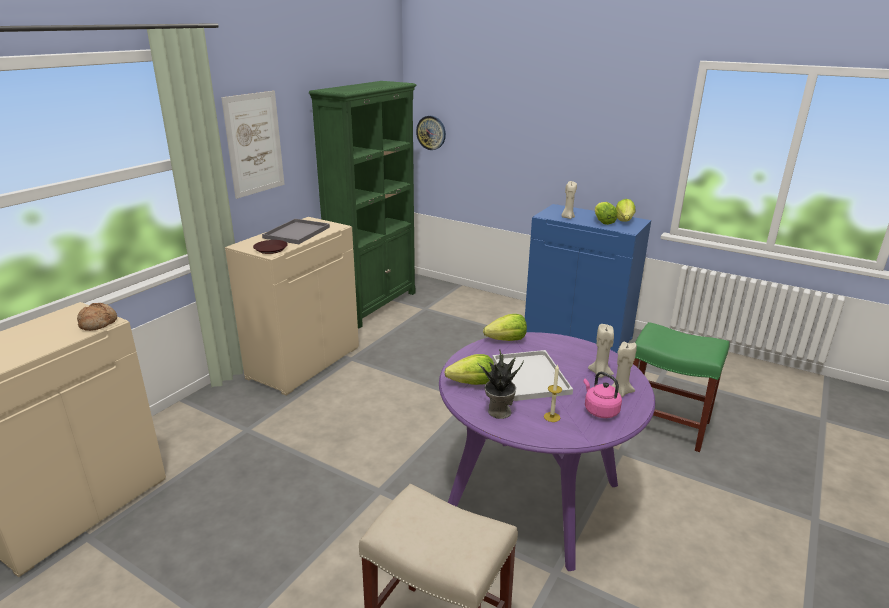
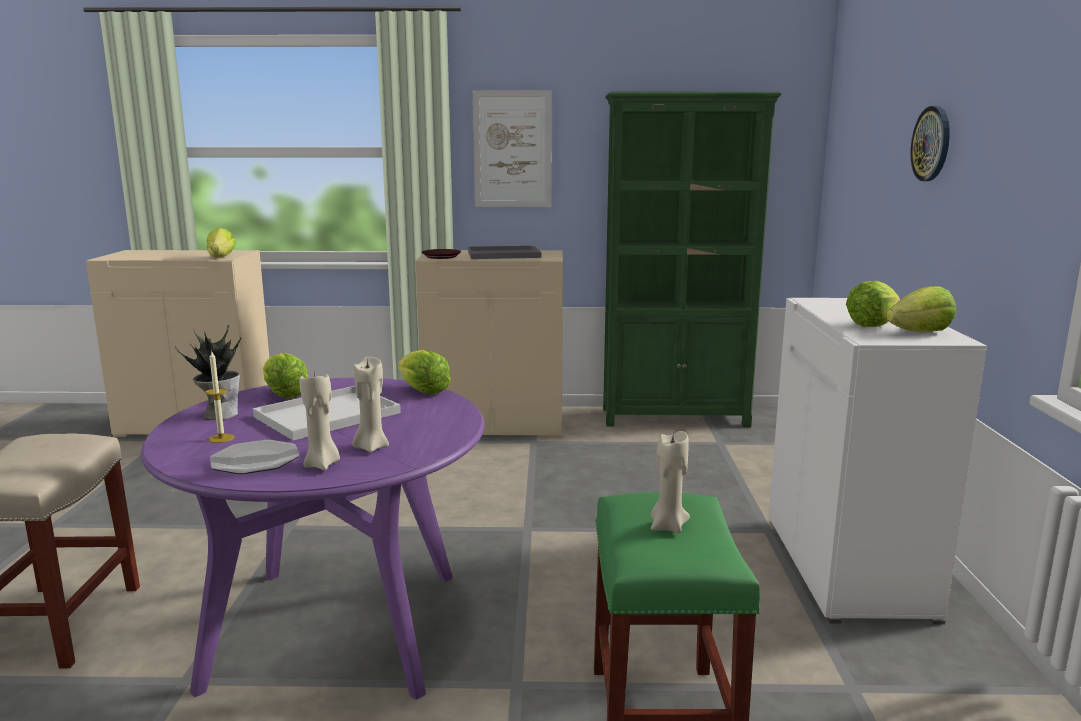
camera: 60 degrees right, 10 degrees down
bread [77,303,117,331] -> lettuce [207,228,236,258]
wall clock [416,116,446,150] -> wall clock moved to [910,106,950,181]
blue cabinet [525,204,651,353] -> white cabinet [769,298,987,625]
beige candle [561,181,577,219] -> beige candle moved to [651,431,690,533]
pink kettle [583,372,622,418] -> plate [210,440,300,474]

